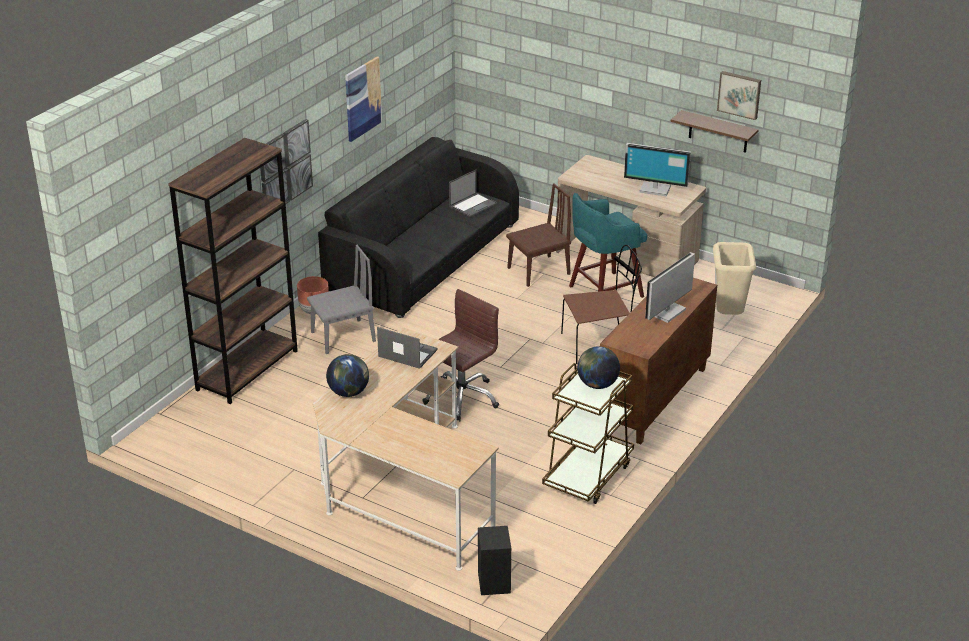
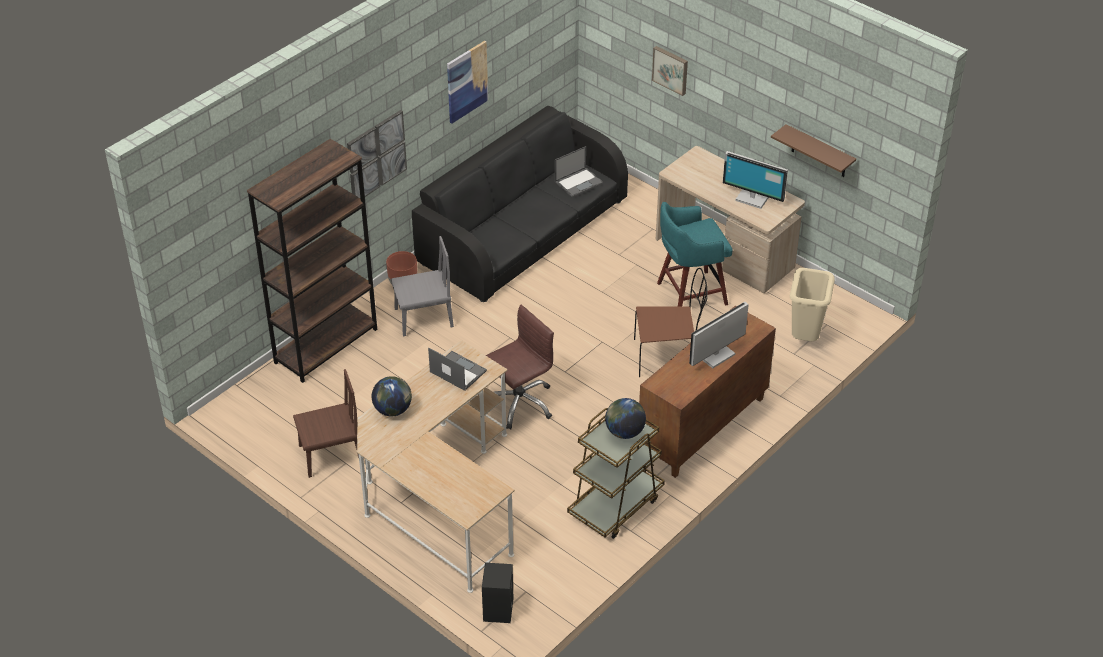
camera: 10 degrees right, 10 degrees up
brown chair [506,183,571,287] -> brown chair moved to [293,369,359,478]
picture [717,71,761,120] -> picture moved to [652,46,688,96]

